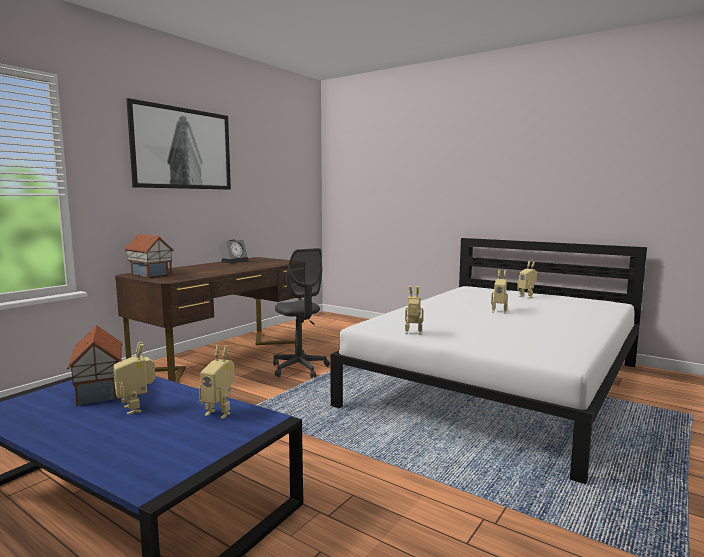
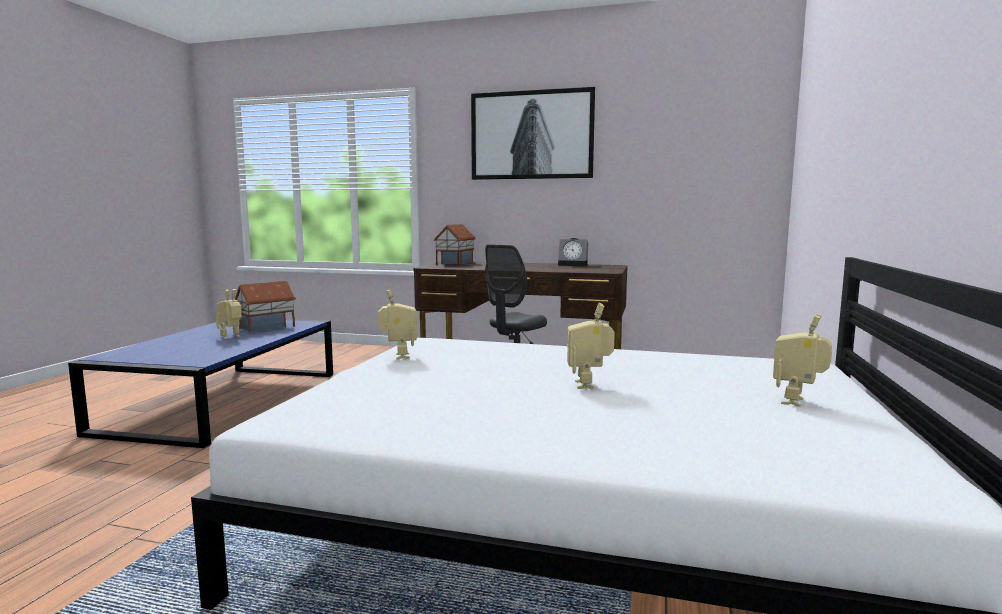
camera: 70 degrees right, 0 degrees up
toy robot [199,345,235,419] -> none

